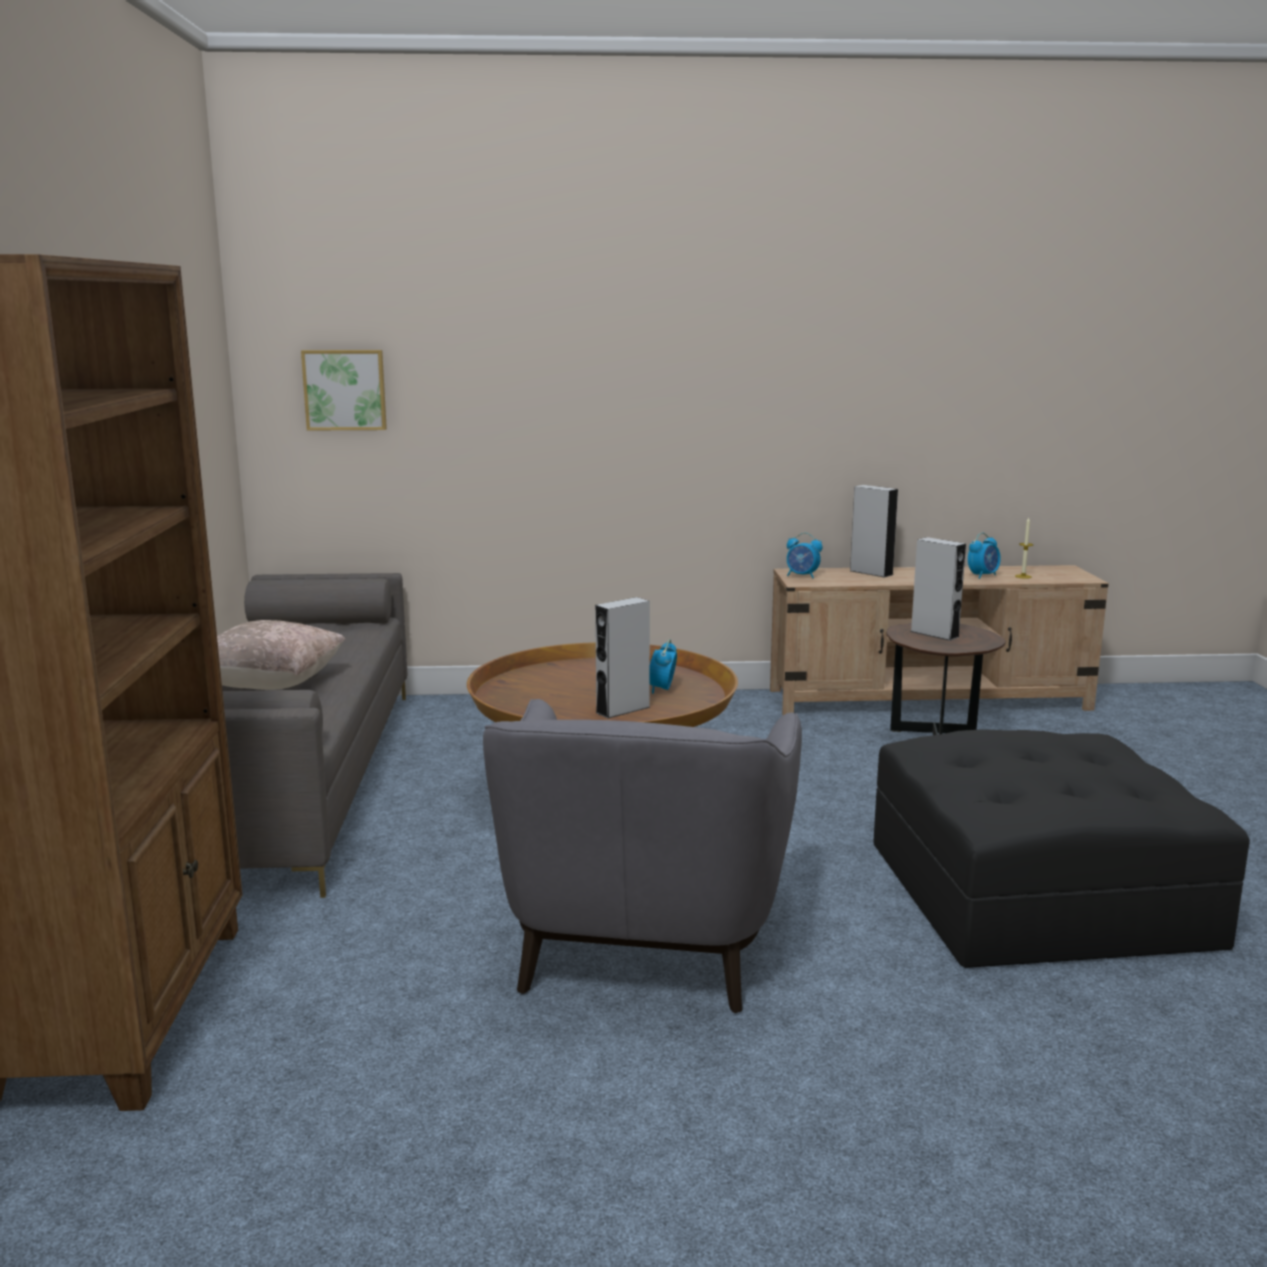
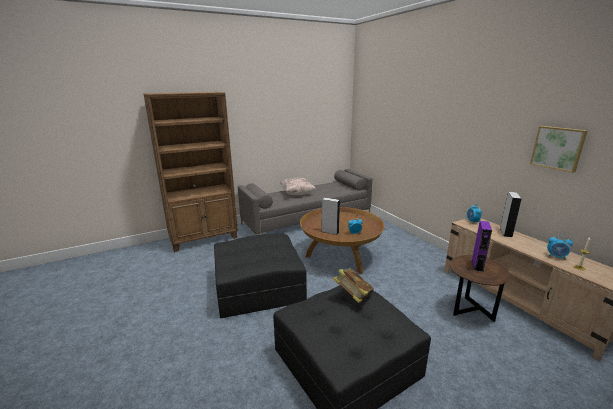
camera: 65 degrees right, 5 degrees up
picture [301,350,387,431] -> picture moved to [530,126,588,173]
grey armchair [483,699,802,1013] -> black ottoman [214,234,307,318]
grey speaker [910,537,966,641] -> purple speaker [472,221,492,272]
none -> book [333,268,374,303]

